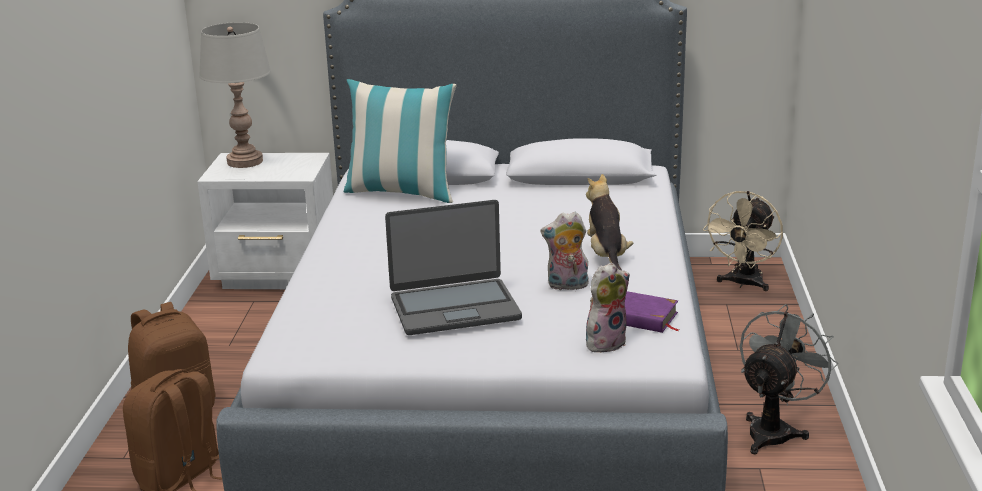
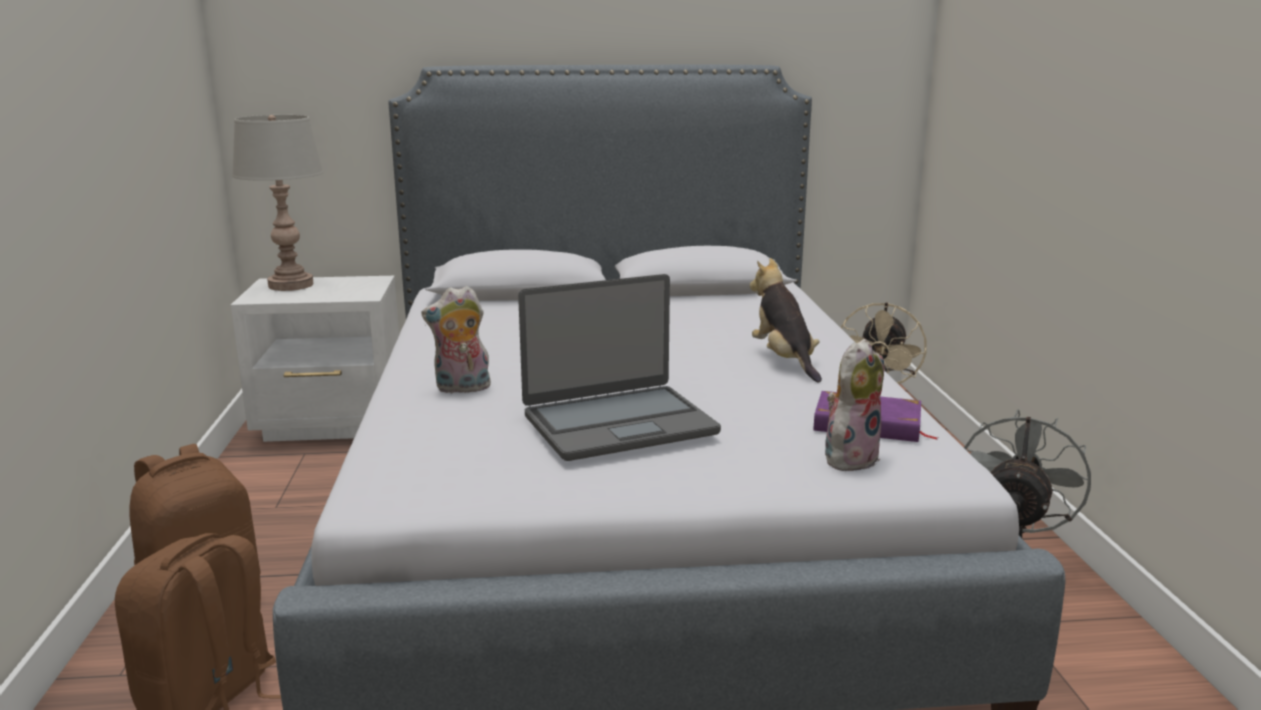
camera: 10 degrees left, 5 degrees down
pillow [344,79,457,203] -> none
plush toy [540,212,589,290] -> plush toy moved to [421,286,491,394]

